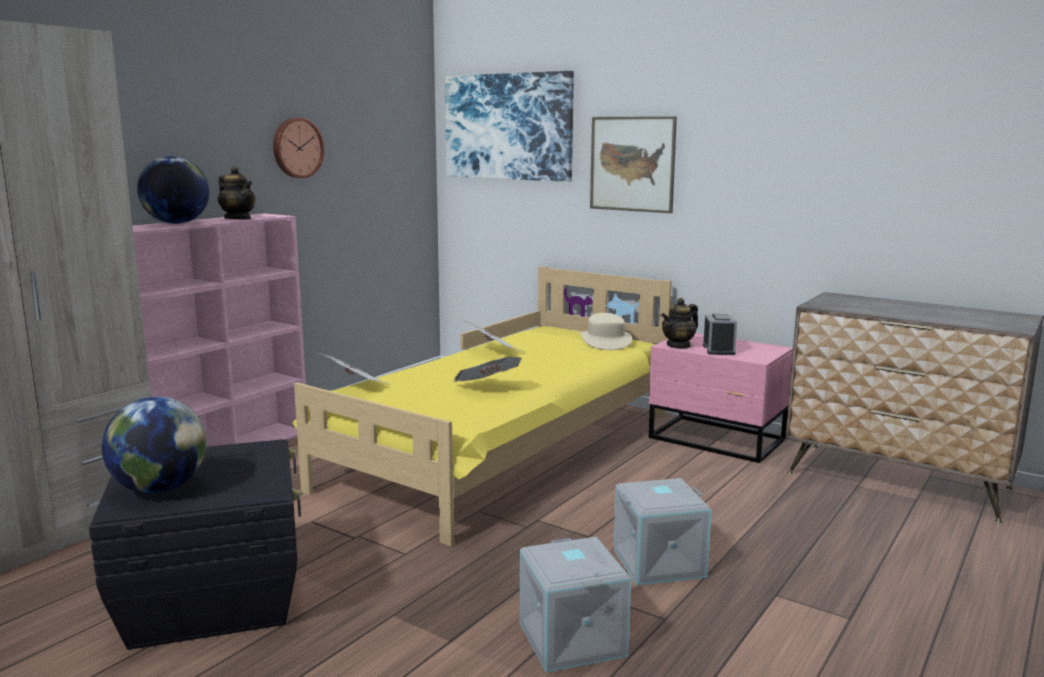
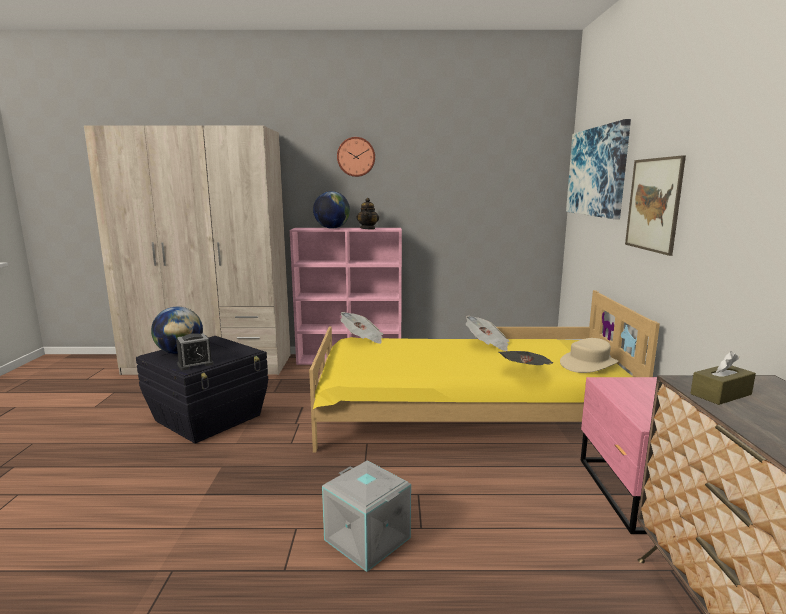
camera: 55 degrees right, 0 degrees up
wall clock [273,118,324,178] -> wall clock moved to [337,137,375,177]
newspaper [454,357,522,382] -> newspaper moved to [498,351,553,365]
grey storage box [520,537,631,672] -> none
teapot [661,298,698,349] -> none
alarm clock [703,314,737,355] -> alarm clock moved to [176,333,213,370]
none -> brown tissue box [690,351,756,405]

